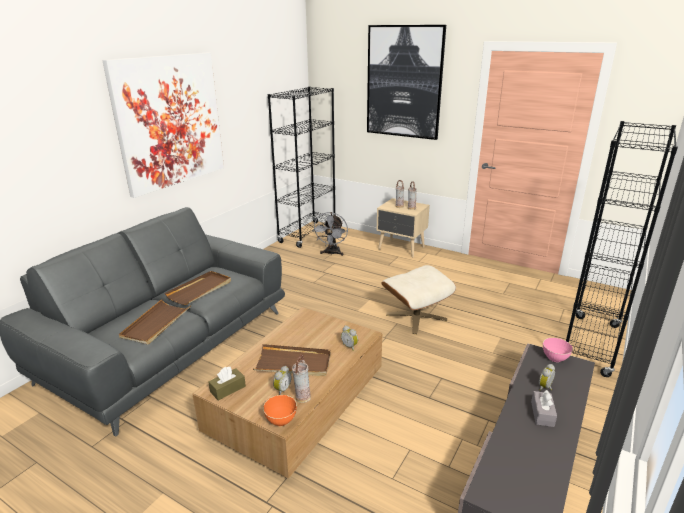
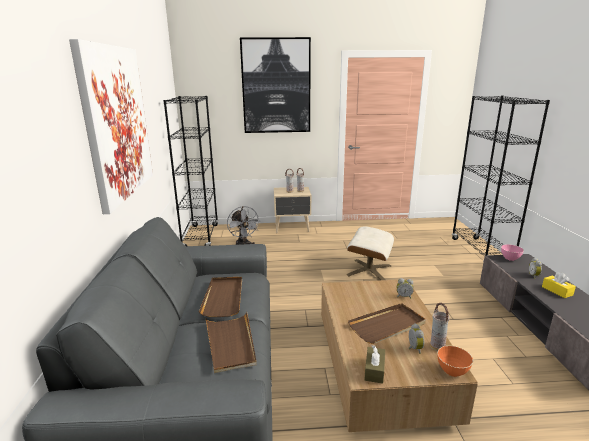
camera: 35 degrees left, 5 degrees down
grey tissue box [531,390,557,427] -> yellow tissue box [542,272,576,298]

